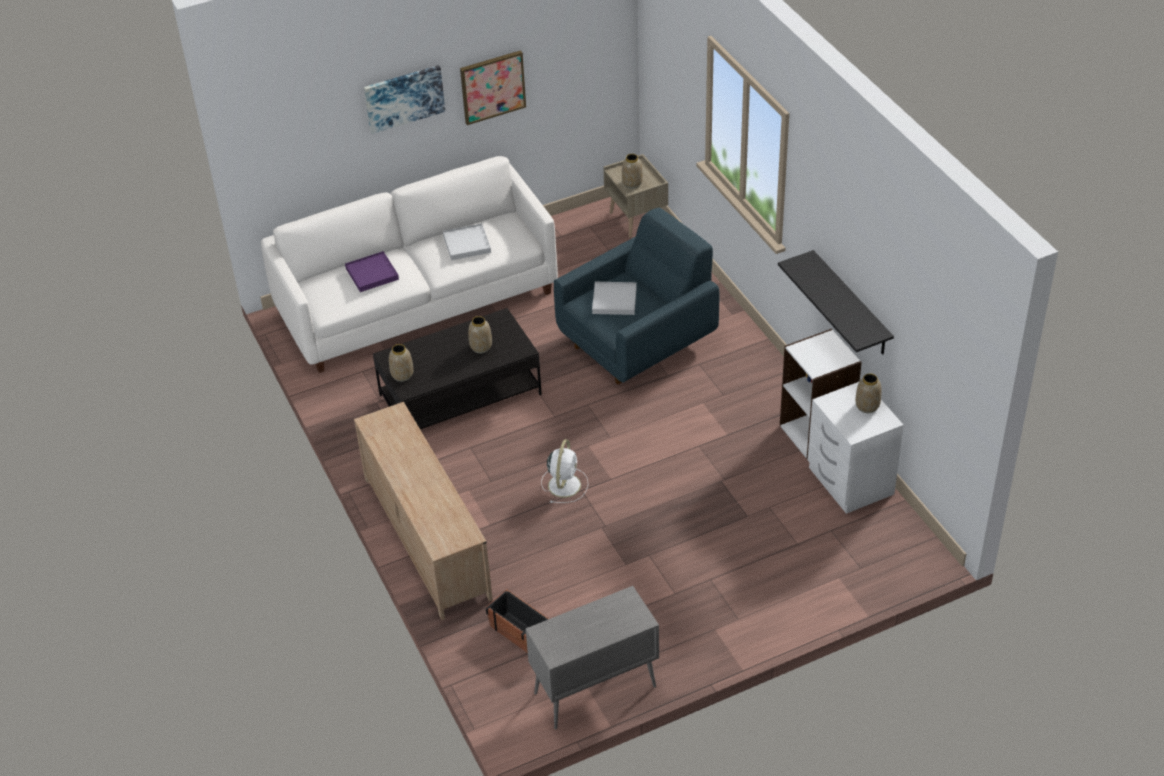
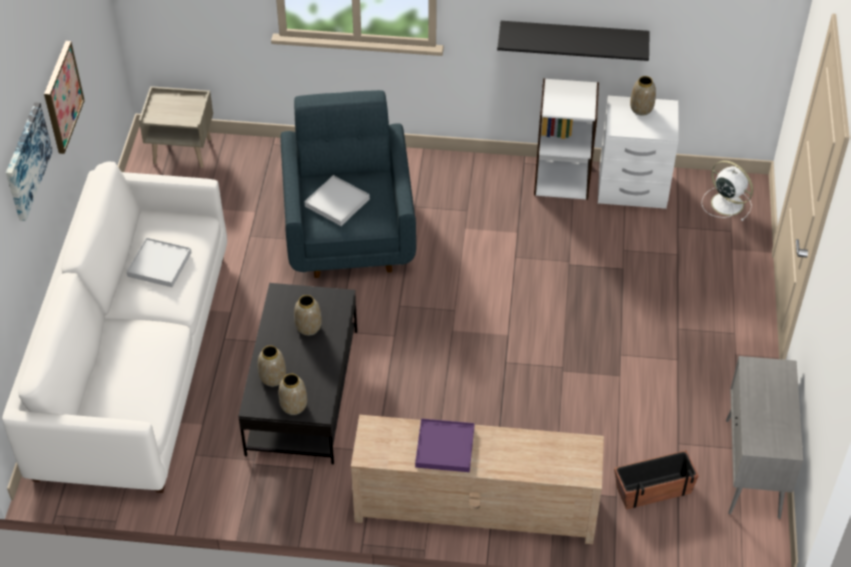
camera: 60 degrees left, 5 degrees up
purple tray [345,251,399,292] -> purple tray moved to [415,419,475,472]
white fan [541,439,588,503] -> white fan moved to [702,161,753,221]
vase [622,154,643,189] -> vase moved to [258,345,286,387]

